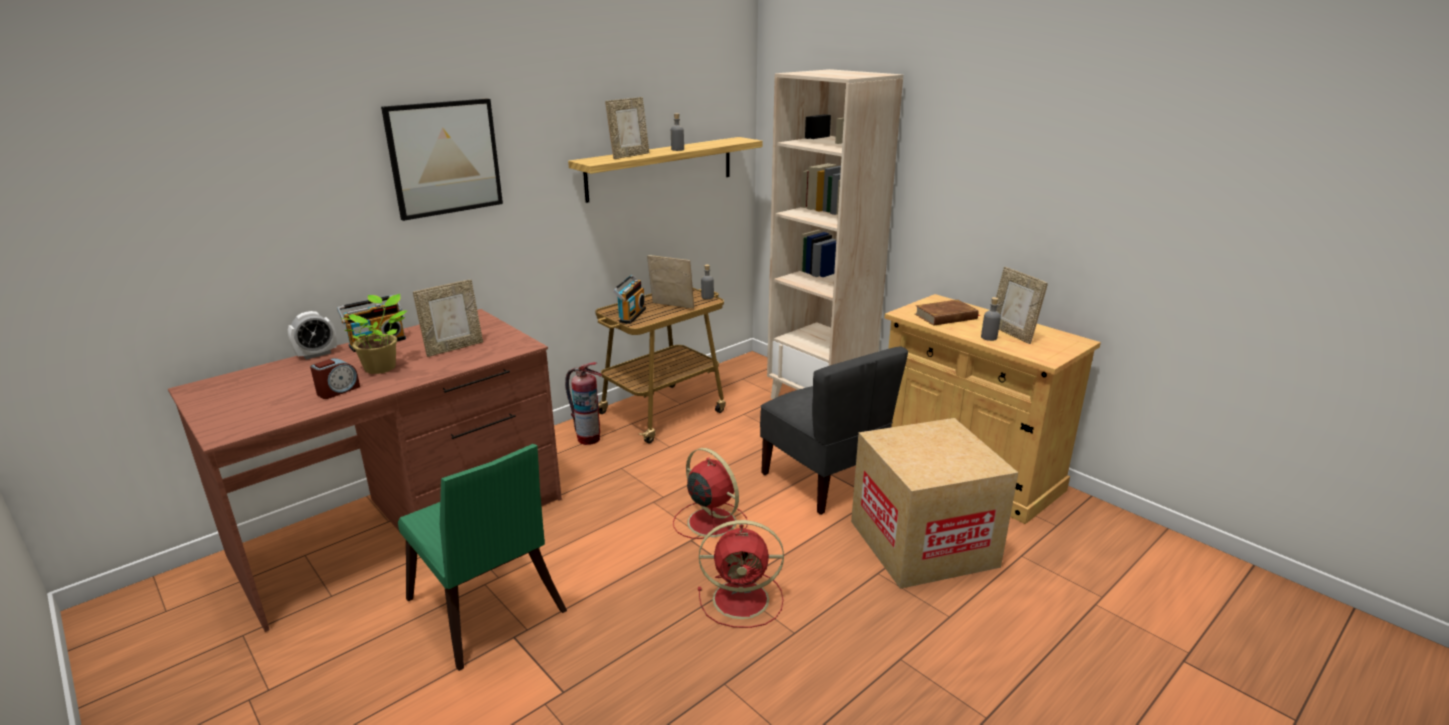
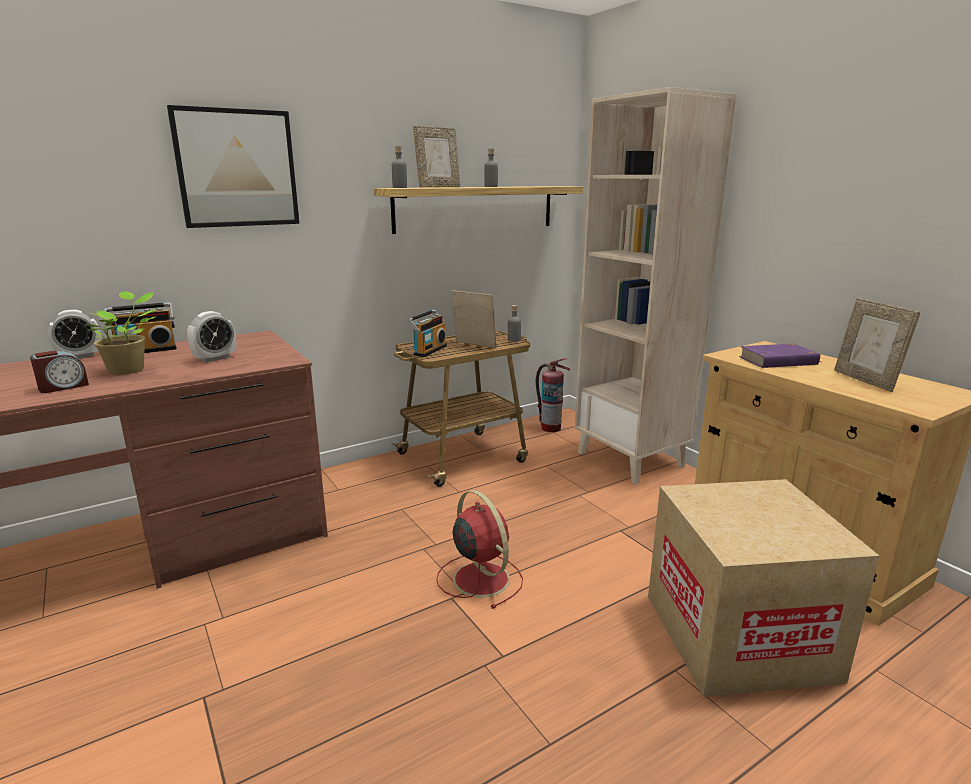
camera: 10 degrees right, 5 degrees down
green chair [398,444,567,671] -> none
picture frame [413,280,483,357] -> alarm clock [187,311,236,362]
fire extinguisher [565,362,602,445] -> fire extinguisher moved to [536,358,571,432]
red fan [698,520,784,628] -> none
grey chair [760,347,908,515] -> none
brown book [915,300,979,326] -> purple book [739,343,821,368]
grey bottle [981,297,1001,341] -> grey bottle moved to [392,146,407,188]

